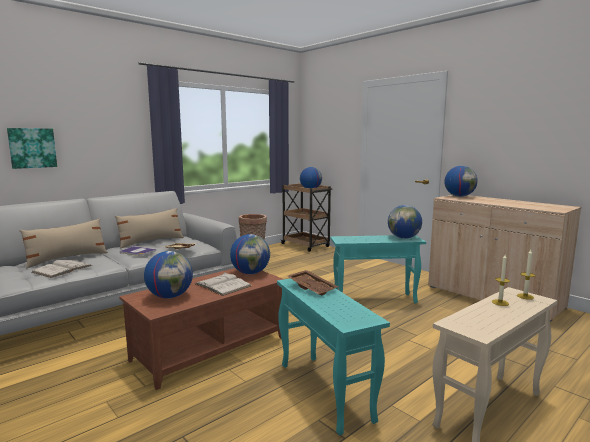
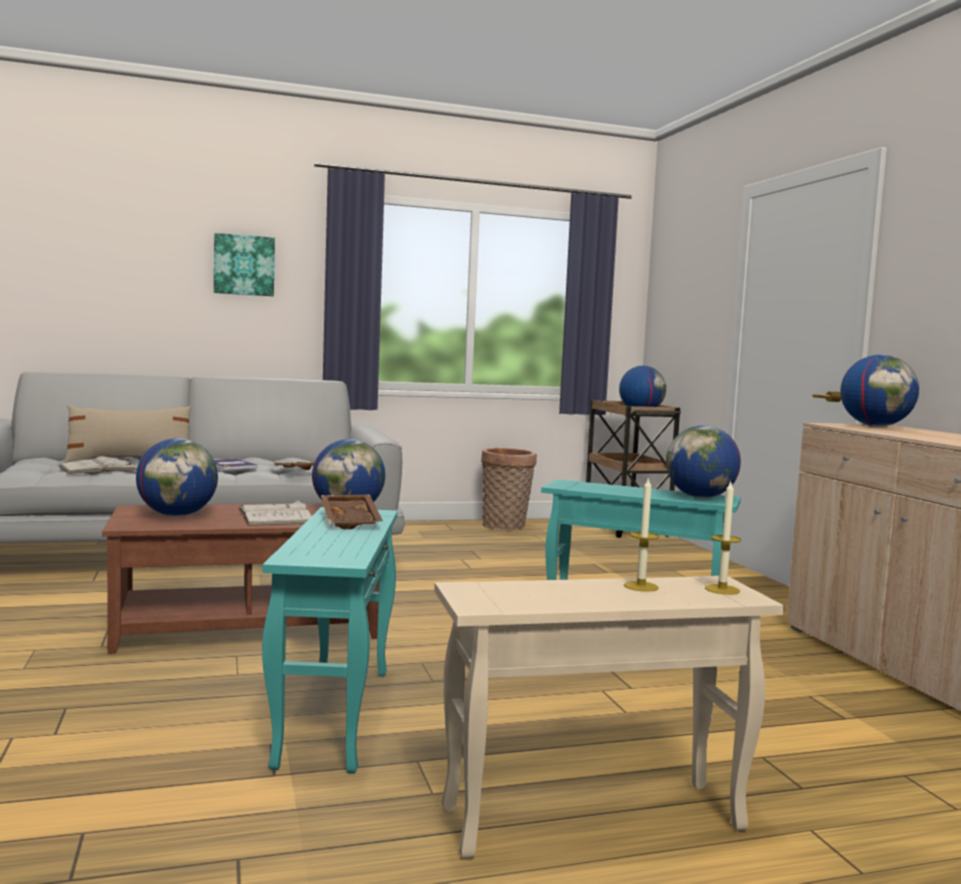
camera: 25 degrees right, 5 degrees down
picture [7,128,57,169] -> picture moved to [214,233,275,296]
beige pillow [115,208,184,249] -> none

